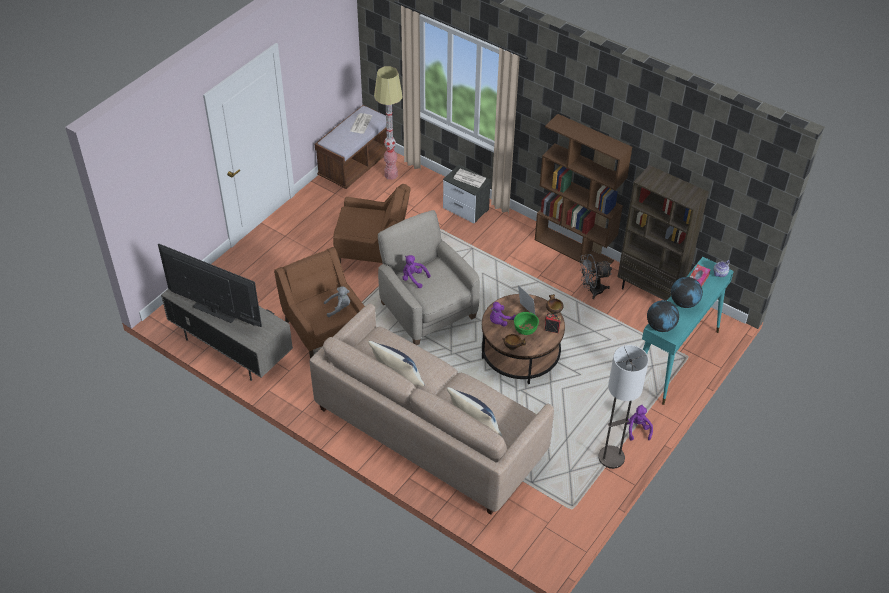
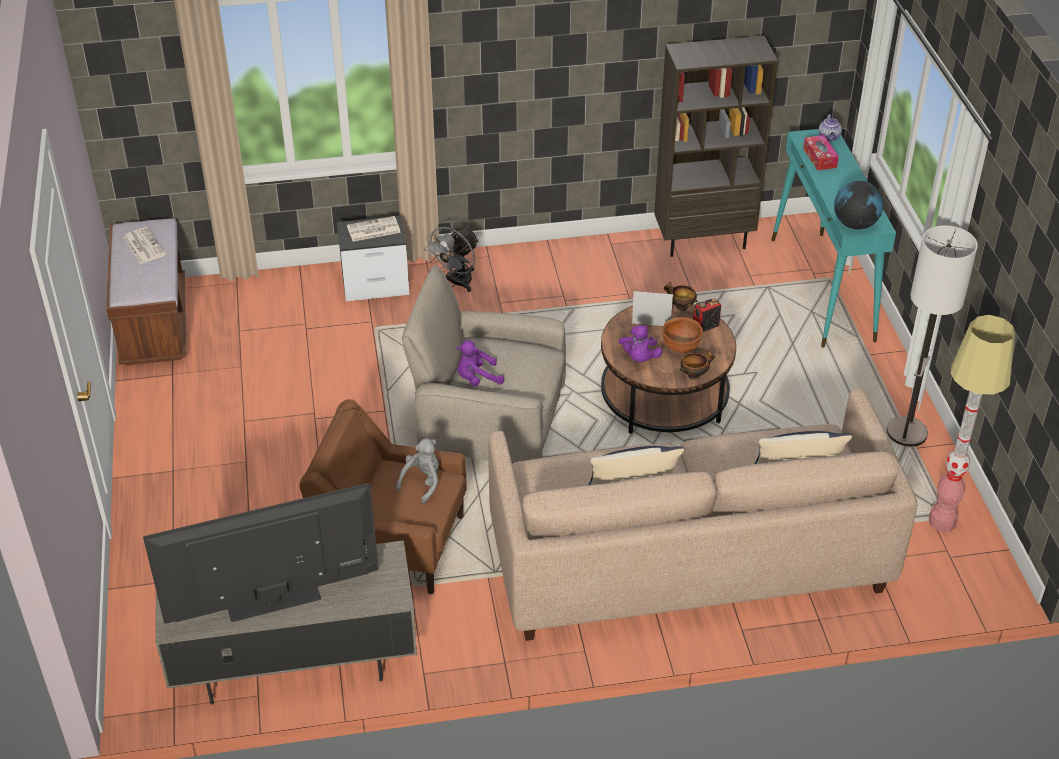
camera: 45 degrees left, 5 degrees down
brown armchair [333,184,411,263] -> none
floor lamp [374,66,403,180] -> floor lamp moved to [929,315,1015,532]
green bowl [514,312,539,335] -> brown bowl [662,317,703,353]
brown bookcase [535,114,632,269] -> none
grey fan [579,254,612,299] -> grey fan moved to [424,226,479,292]
purple plush toy [627,404,653,441] -> none
globe [671,277,703,308] -> none

